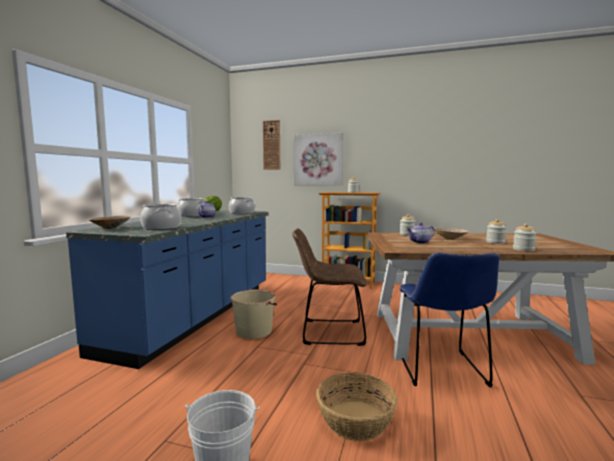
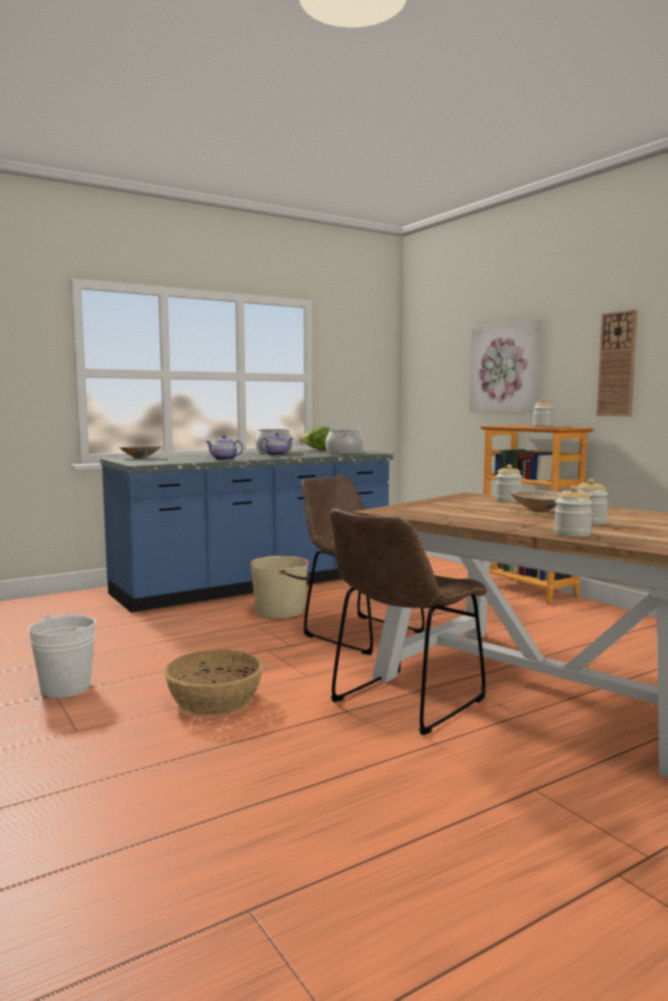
camera: 40 degrees right, 0 degrees up
cooking pot [140,204,181,230] -> none
wall clock [263,120,280,170] -> wall clock moved to [597,309,638,416]
blue chair [399,252,499,387] -> brown chair [330,509,487,735]
teapot [407,223,435,244] -> teapot moved to [206,435,243,460]

